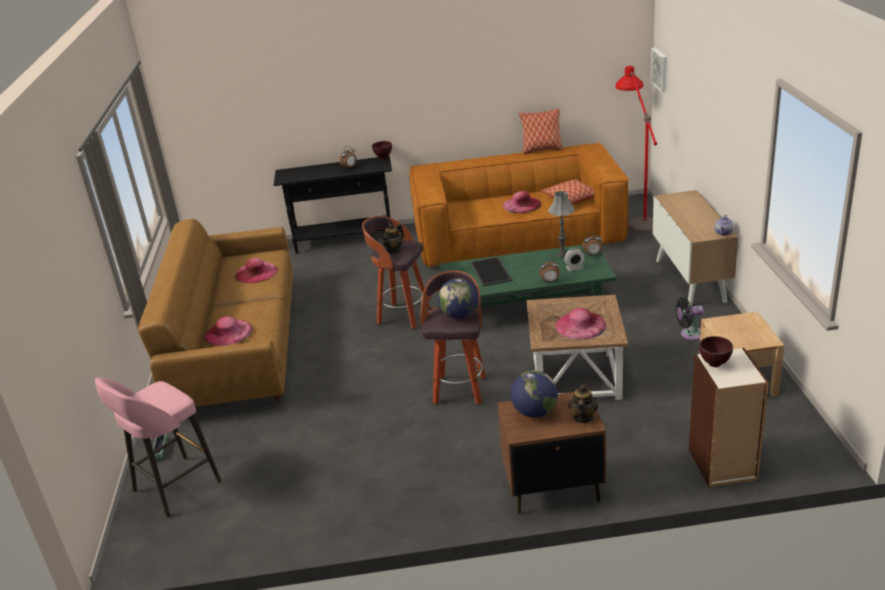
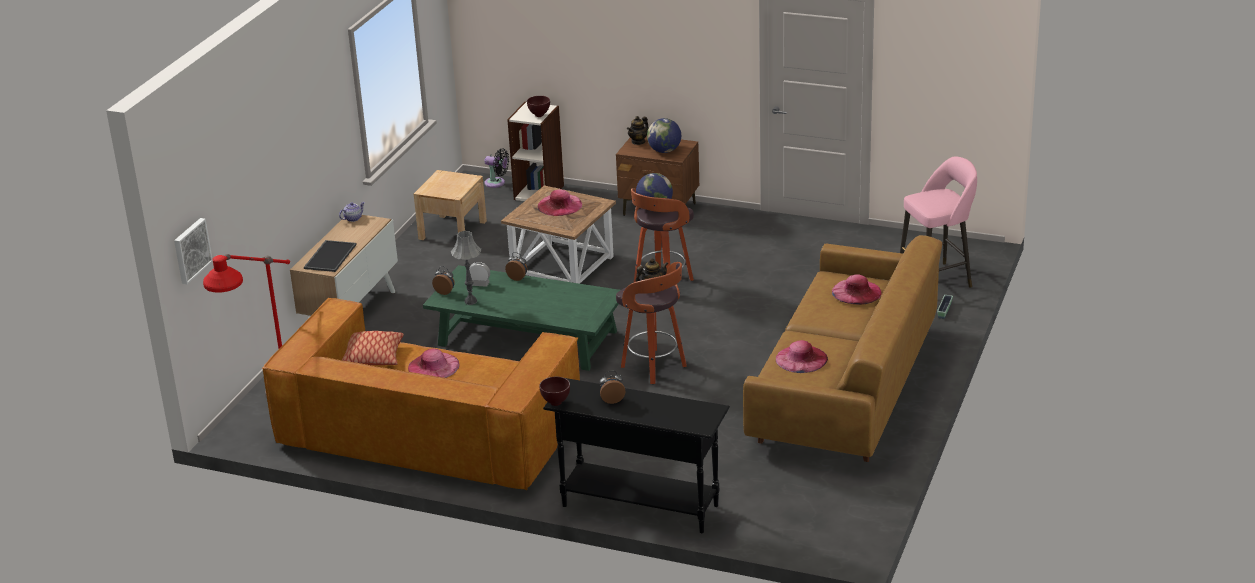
camera: 155 degrees left, 0 degrees up
tray [470,256,512,286] -> tray moved to [304,240,357,272]
pillow [519,108,563,154] -> none
black fan [676,298,704,341] -> black fan moved to [484,148,509,188]

